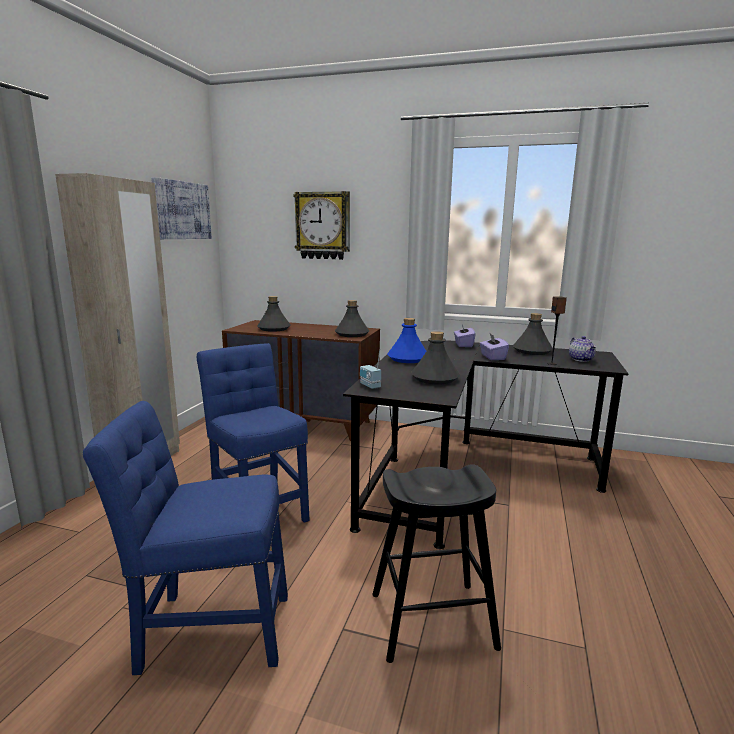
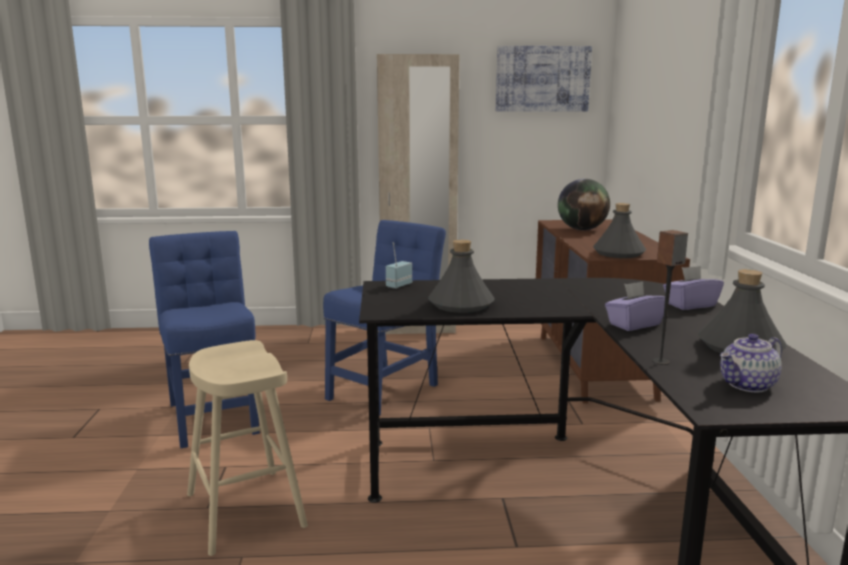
camera: 70 degrees right, 0 degrees up
grey bottle [257,296,291,332] -> globe [558,179,610,230]
wall clock [293,191,350,260] -> none
black stool [372,464,501,663] -> beige stool [187,340,308,556]
blue bottle [387,318,426,363] -> none

